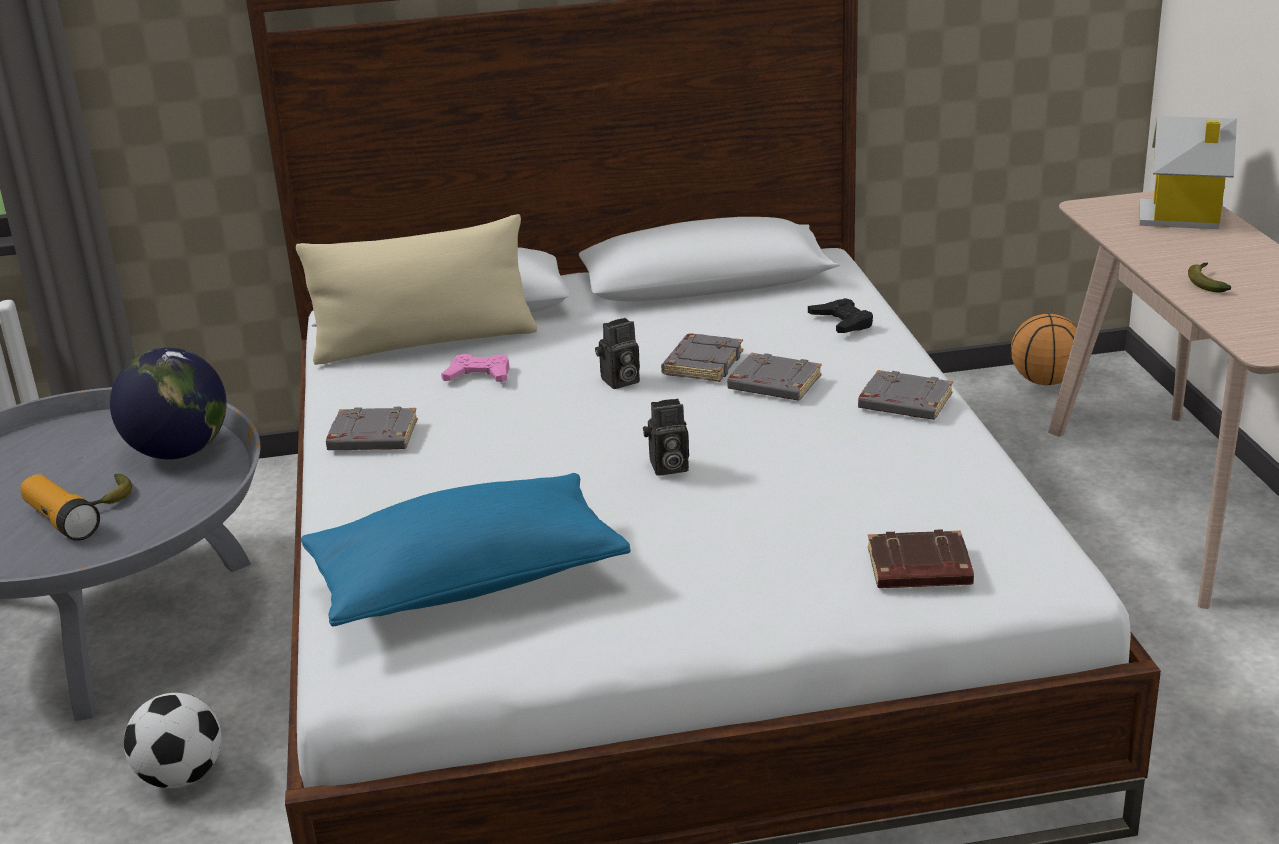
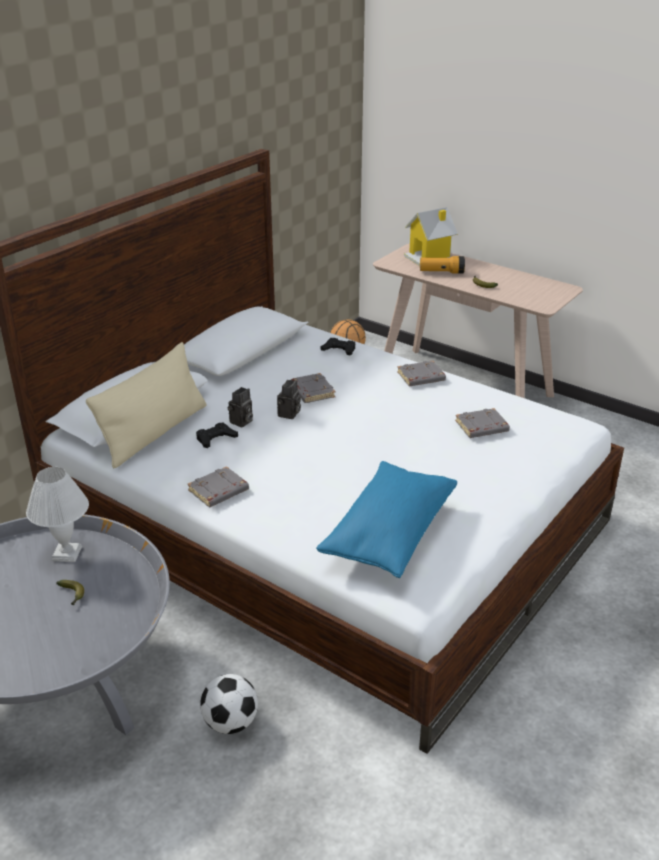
camera: 45 degrees left, 5 degrees up
flashlight [20,474,100,541] -> flashlight moved to [420,256,465,273]
globe [110,347,227,459] -> white table lamp [26,467,89,562]
pink game controller [441,354,509,382] -> black game controller [196,423,238,448]
camera [643,398,689,476] -> camera moved to [227,387,253,427]
grey book [727,352,822,401] -> grey book moved to [455,408,510,438]
brown book [868,530,974,588] -> none

